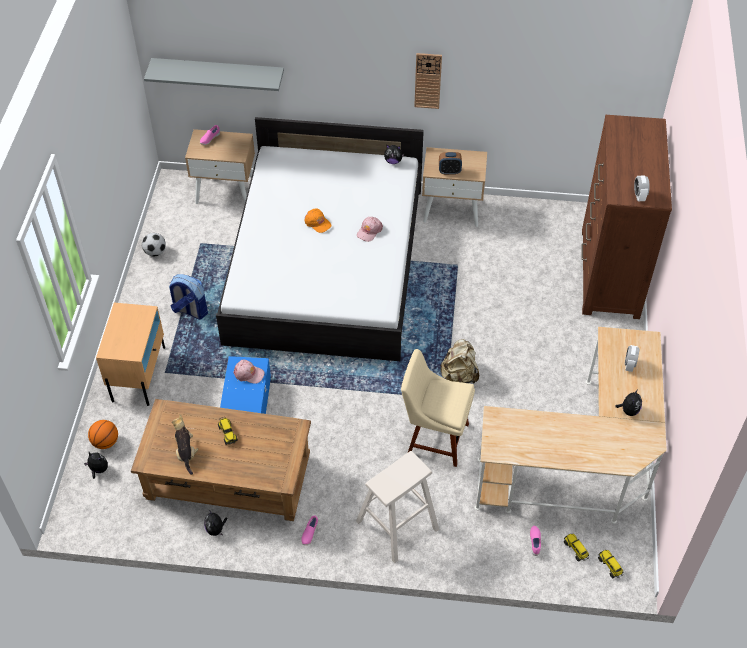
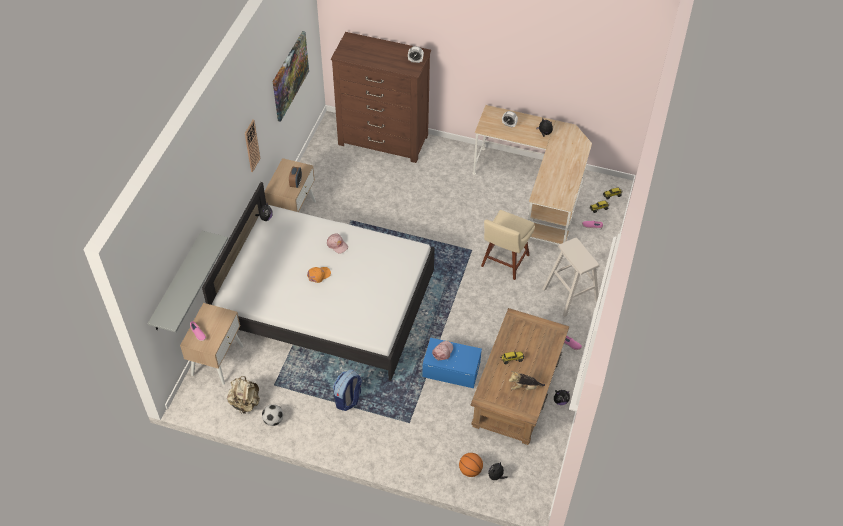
camera: 80 degrees left, 0 degrees up
beige nightstand [96,303,165,406] -> none
beige backpack [440,339,479,384] -> beige backpack moved to [227,376,260,415]
none -> picture [273,31,309,122]

